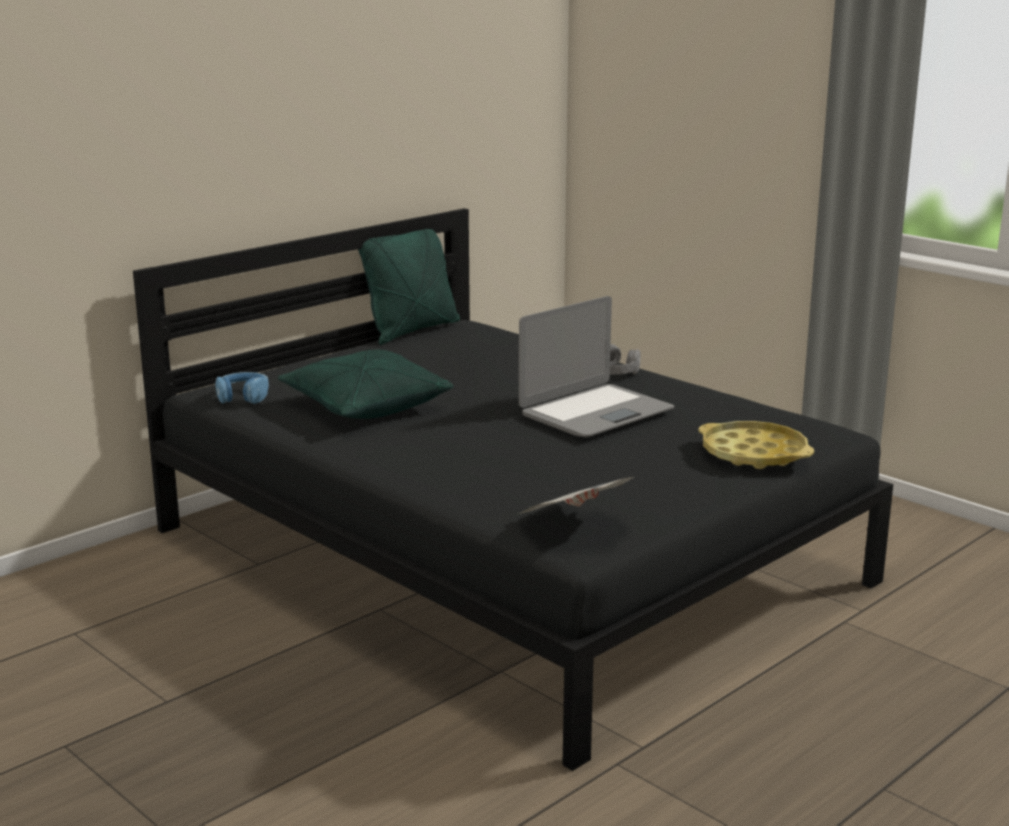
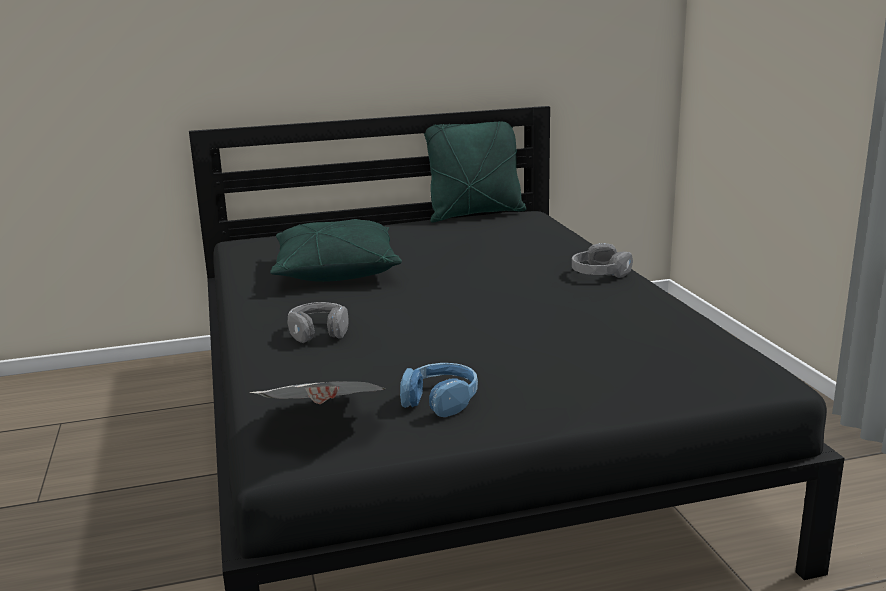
camera: 30 degrees right, 0 degrees up
blue headphones [215,372,269,404] -> blue headphones moved to [400,363,478,417]
laptop [519,296,674,437] -> none
yellow tray [699,421,814,469] -> none
none -> grey headphones [288,302,349,343]

